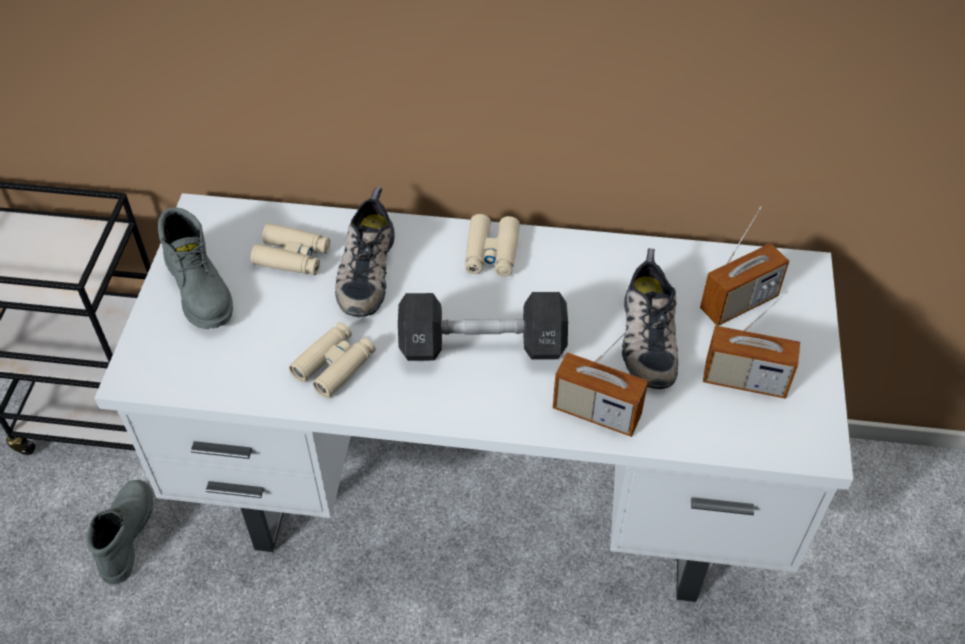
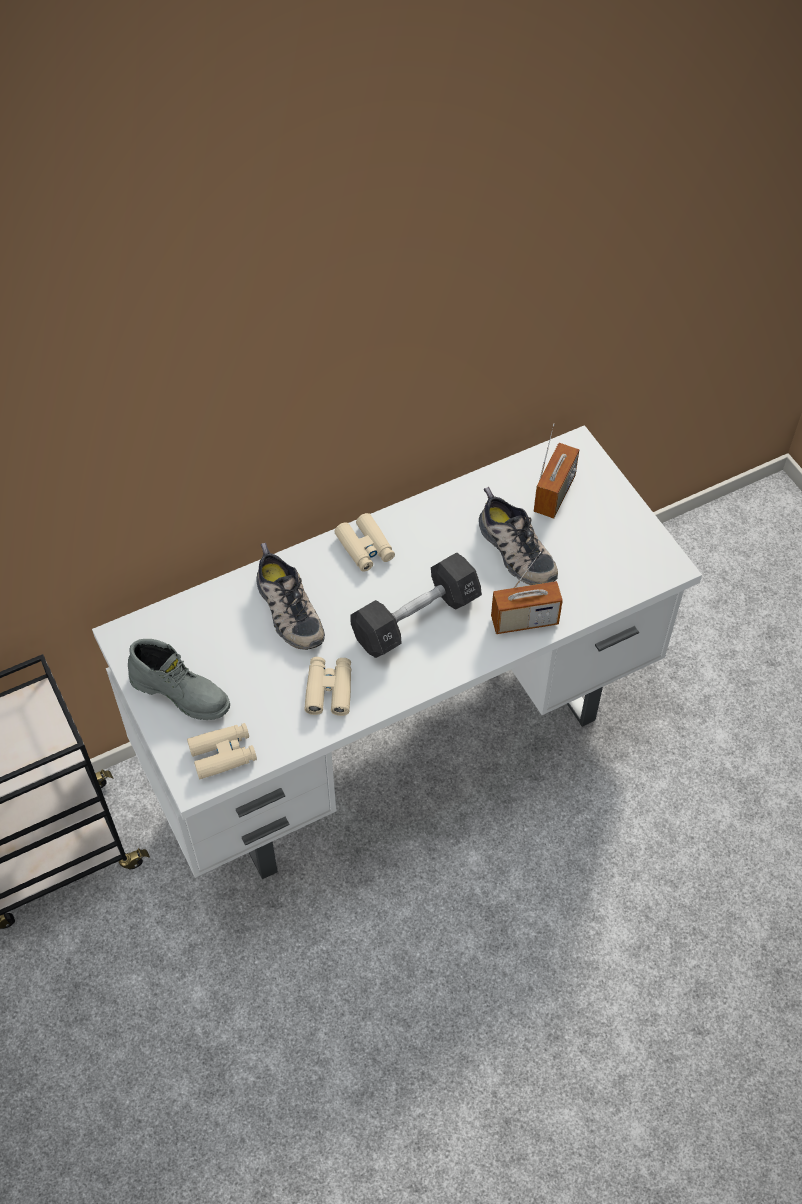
camera: 35 degrees left, 5 degrees up
grey boot [87,480,153,584] -> none
beige binoculars [251,223,330,275] -> beige binoculars moved to [187,723,257,779]
radio [703,291,800,399] -> none

